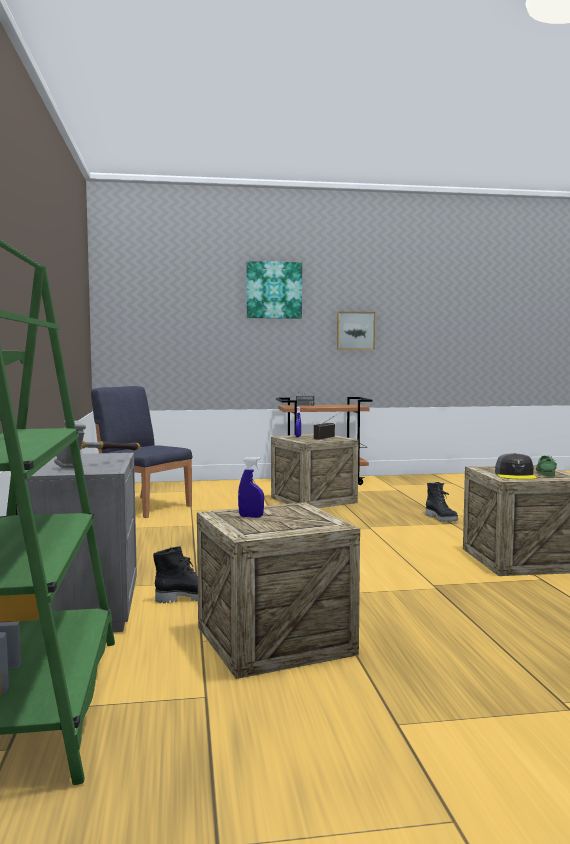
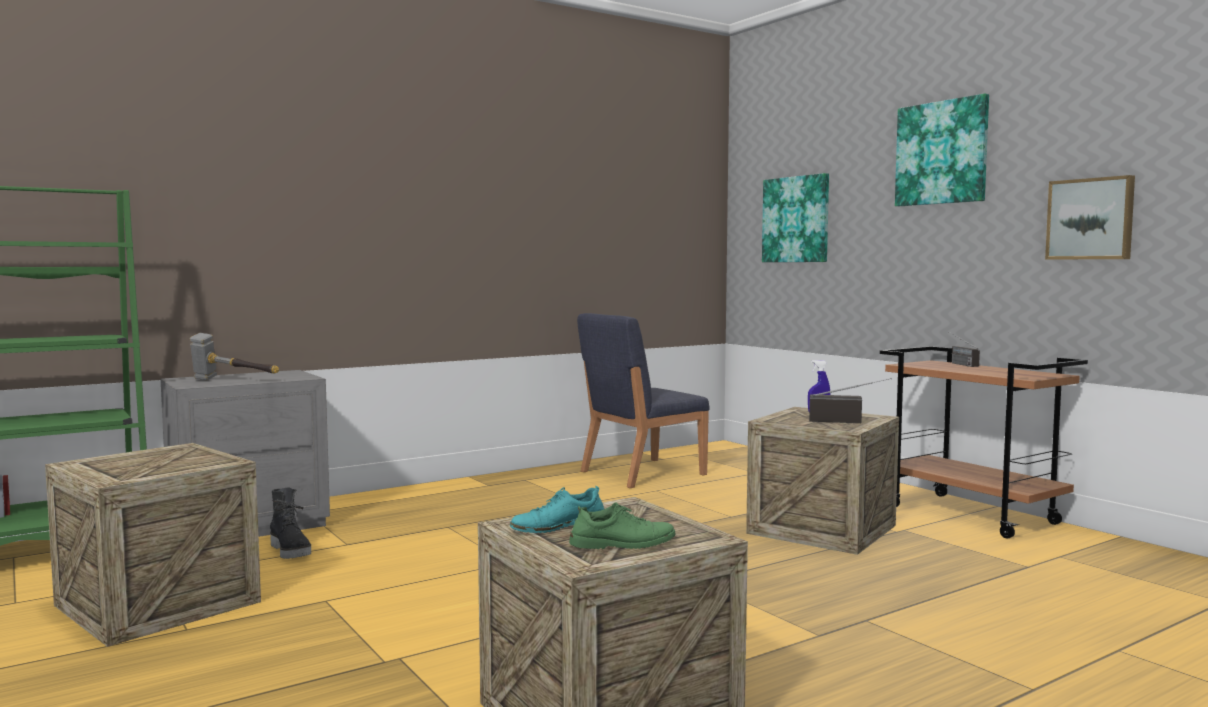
camera: 65 degrees right, 0 degrees up
blue chair [91,386,192,518] -> blue chair turned 135 degrees counterclockwise [577,313,710,488]
blue spray bottle [238,457,264,518] -> none
black boot [426,482,458,522] -> none
grey cap [495,453,537,480] -> turquoise shoe [510,486,604,533]
none -> picture [762,173,829,262]

